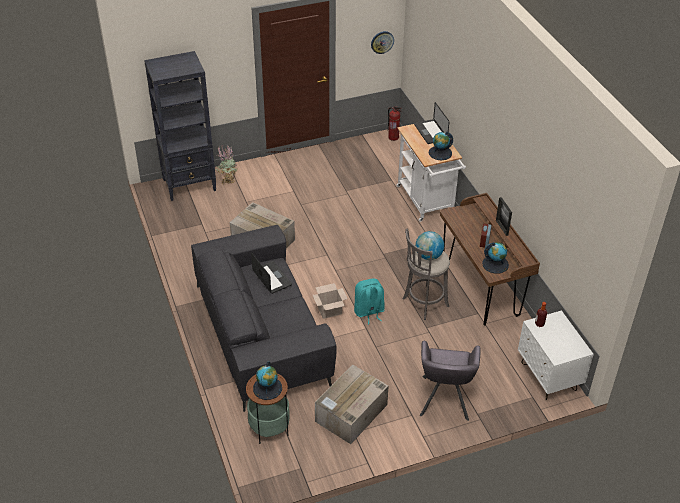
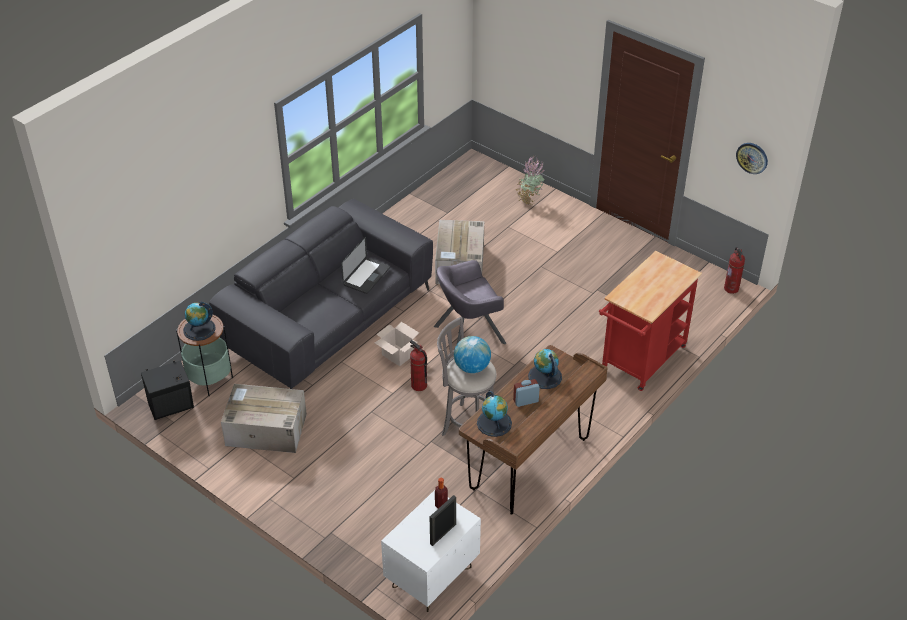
camera: 60 degrees right, 0 degrees up
black bookcase [144,51,216,201] -> none
turquoise backpack [354,278,384,324] -> fire extinguisher [410,340,427,391]
white cart [396,124,466,222] -> red cart [599,251,702,391]
laptop [414,102,449,144] -> none
grey armchair [420,341,481,421] -> grey armchair moved to [434,260,506,344]
globe [429,132,453,160] -> globe moved to [528,349,562,389]
picture frame [496,197,512,236] -> picture frame moved to [430,495,456,546]
none -> black speaker [141,360,194,420]

